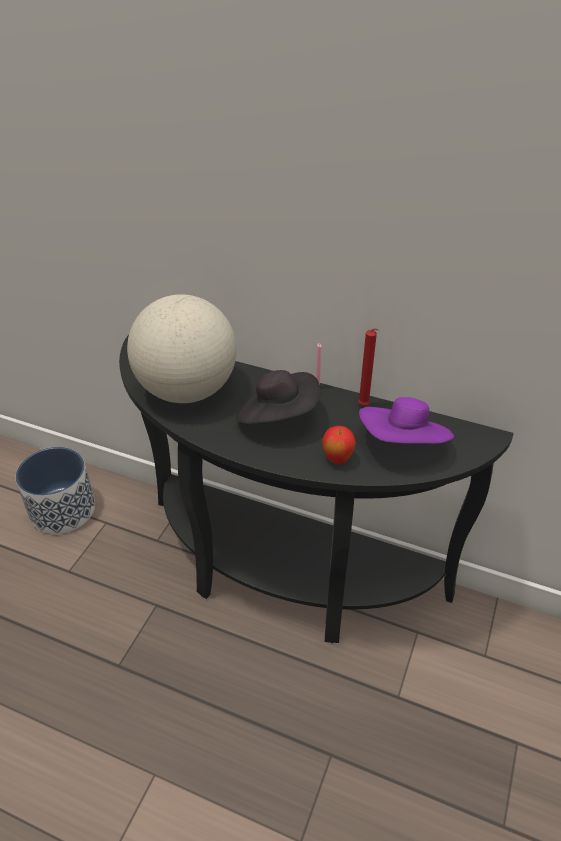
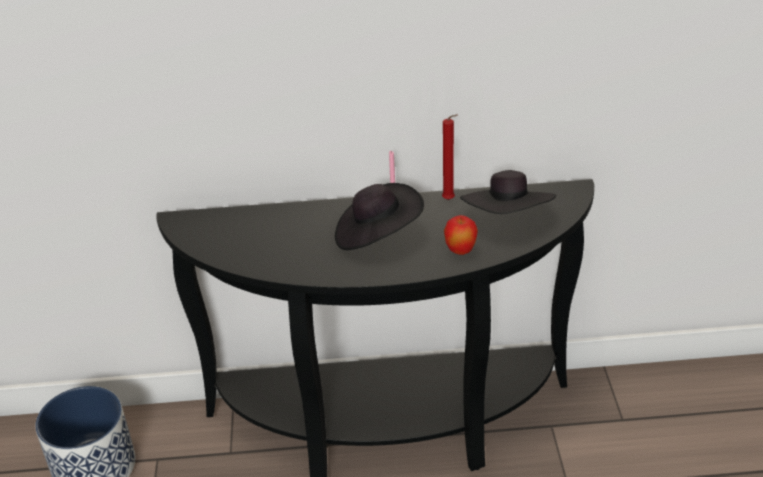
camera: 25 degrees left, 5 degrees down
globe [127,294,237,403] -> none
purple hat [359,397,454,443] -> black hat [460,170,556,214]

